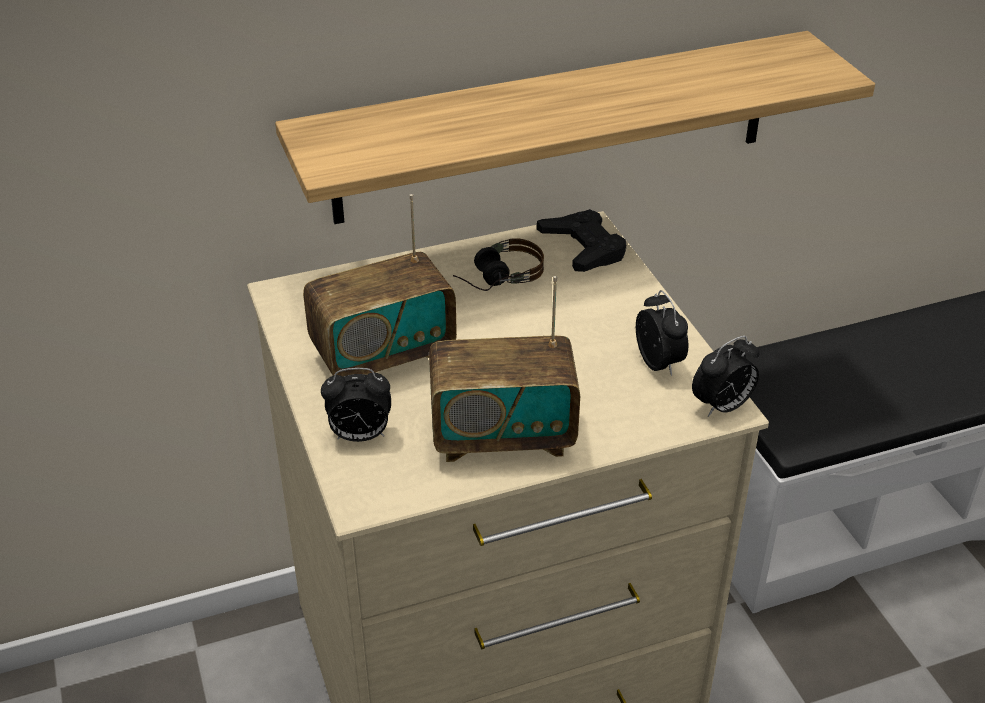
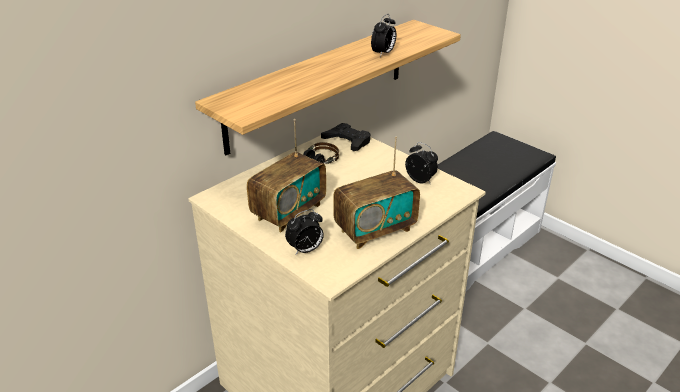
camera: 25 degrees left, 5 degrees down
alarm clock [692,336,760,417] -> alarm clock moved to [371,14,396,57]

